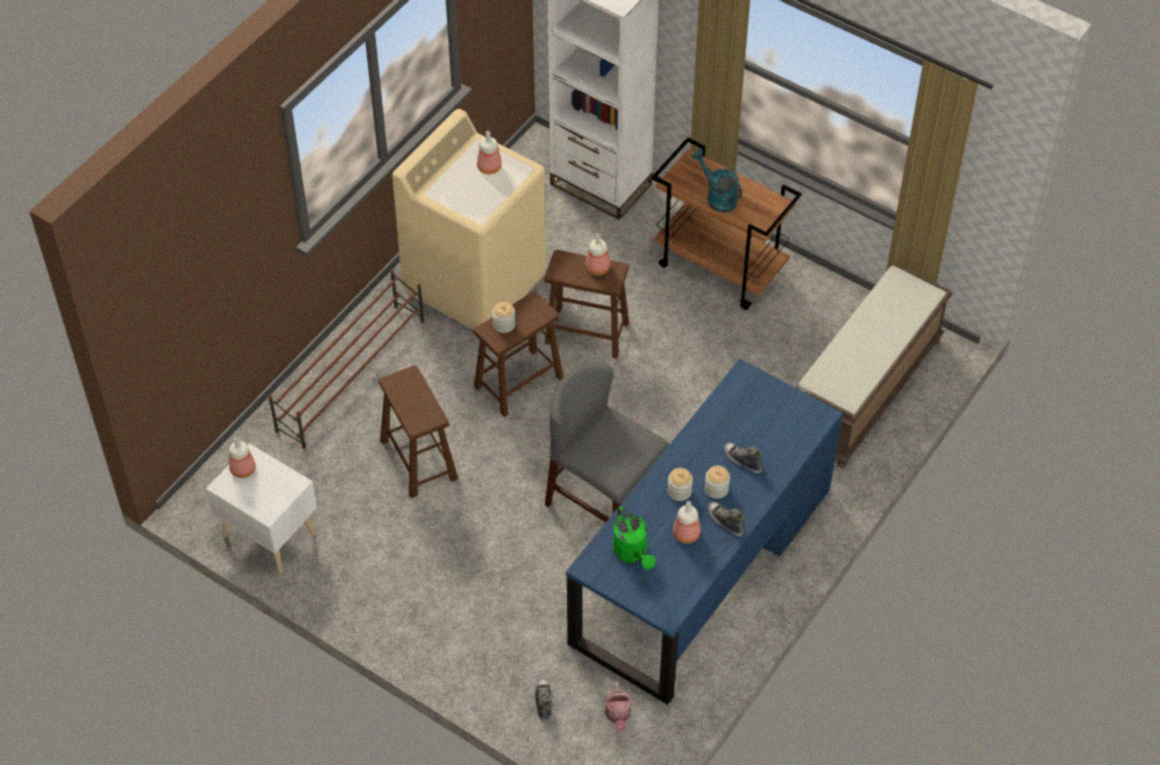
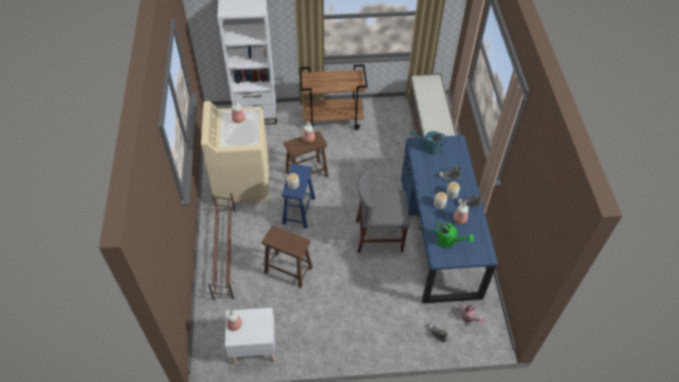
camera: 40 degrees left, 0 degrees up
brown stool [473,292,564,417] -> blue stool [282,164,315,228]
turquoise watering can [692,150,742,213] -> turquoise watering can moved to [410,129,446,154]

